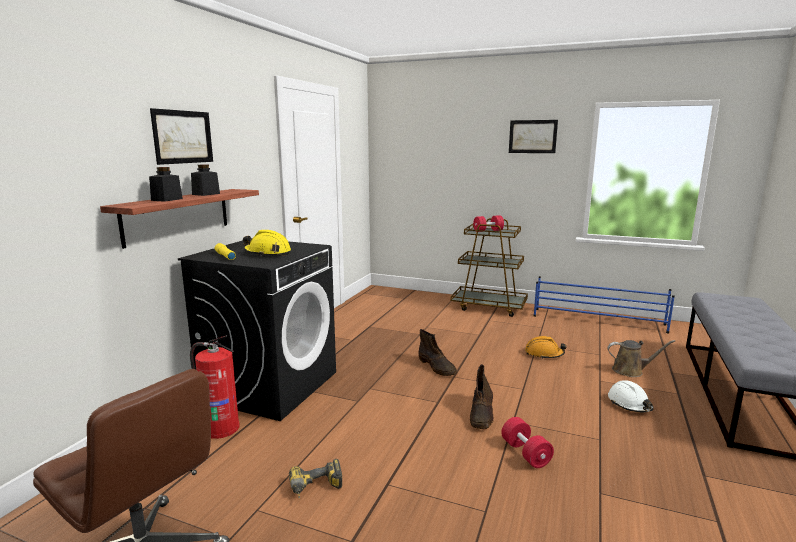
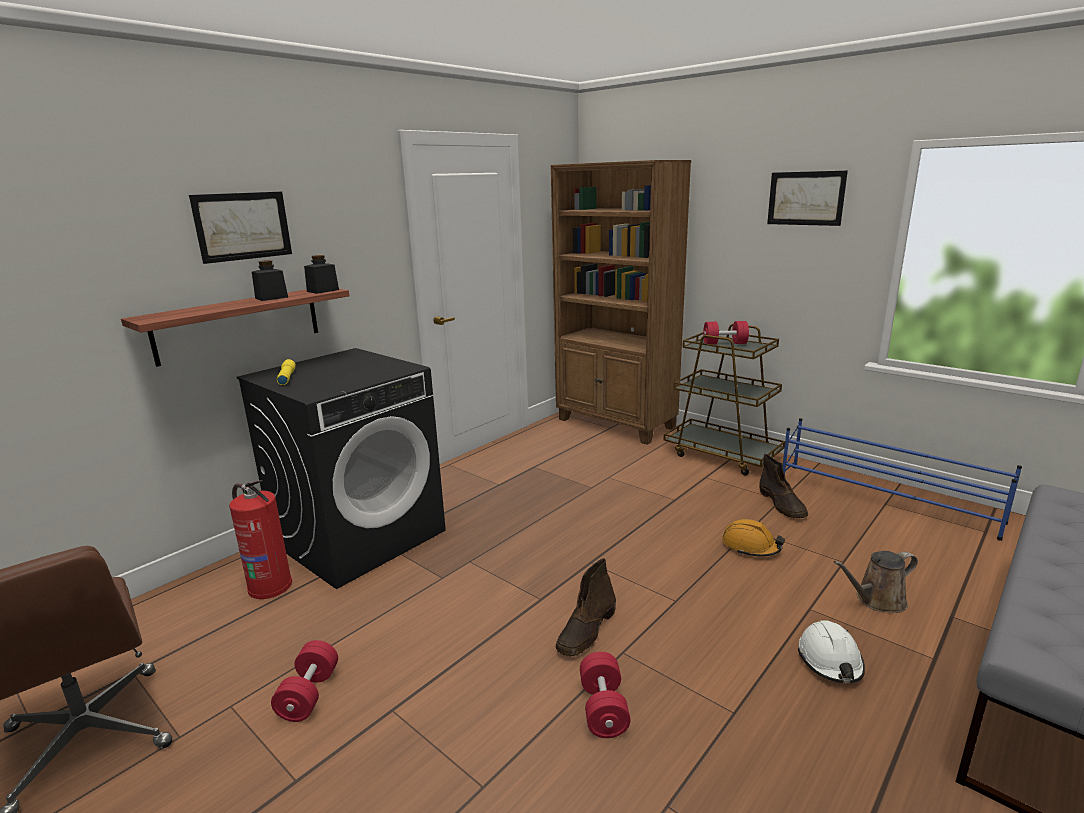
camera: 20 degrees right, 5 degrees up
black jar [149,167,183,202] -> black jar moved to [304,255,339,294]
yellow hard hat [243,230,291,256] -> none
power drill [289,459,342,499] -> red dumbbell [271,640,338,722]
brown boot [419,329,457,376] -> brown boot moved to [759,454,808,518]
brown watering can [607,340,675,377] -> brown watering can turned 135 degrees clockwise [834,551,918,613]
none -> brown bookcase [551,160,691,445]

